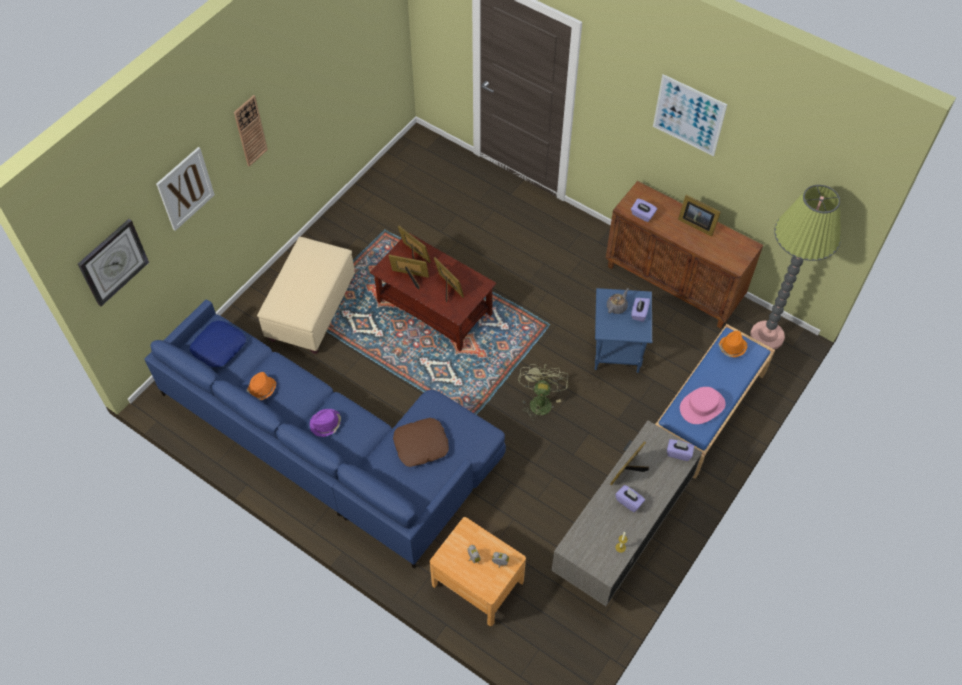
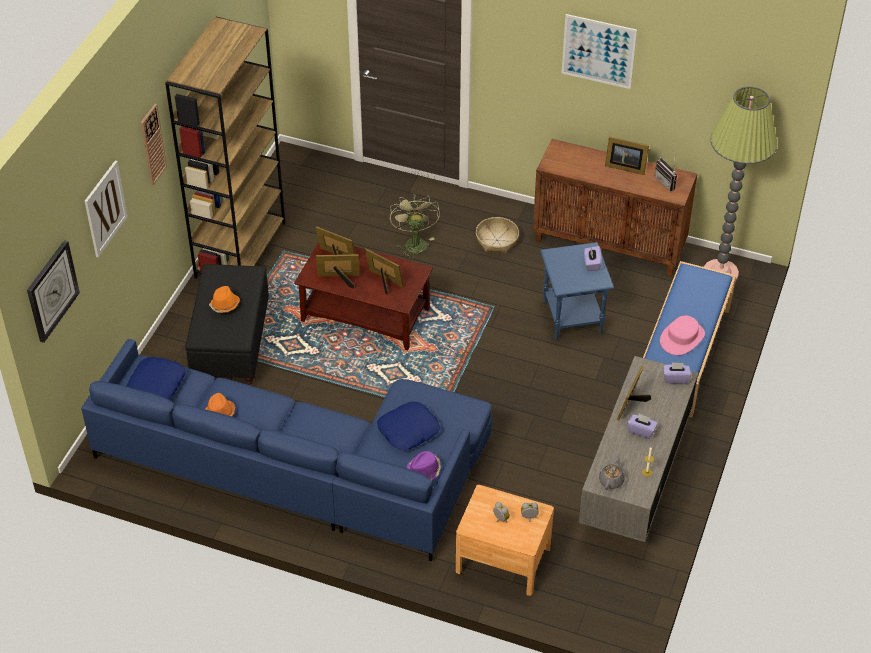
camera: 15 degrees left, 10 degrees down
beige ottoman [257,237,355,354] -> black ottoman [185,264,269,384]
purple hat [310,409,341,437] -> purple hat moved to [406,451,441,481]
brown pillow [393,418,449,467] -> blue pillow [377,402,440,451]
green fan [518,364,568,420] -> green fan moved to [390,194,440,259]
grey teapot [607,288,629,314] -> grey teapot moved to [599,456,625,490]
purple tissue box [631,199,657,222] -> none
orange hat [719,331,748,357] -> orange hat moved to [209,286,240,313]
none -> brown bookcase [165,17,285,278]
none -> basket [476,217,519,253]
none -> radio [655,157,677,191]

